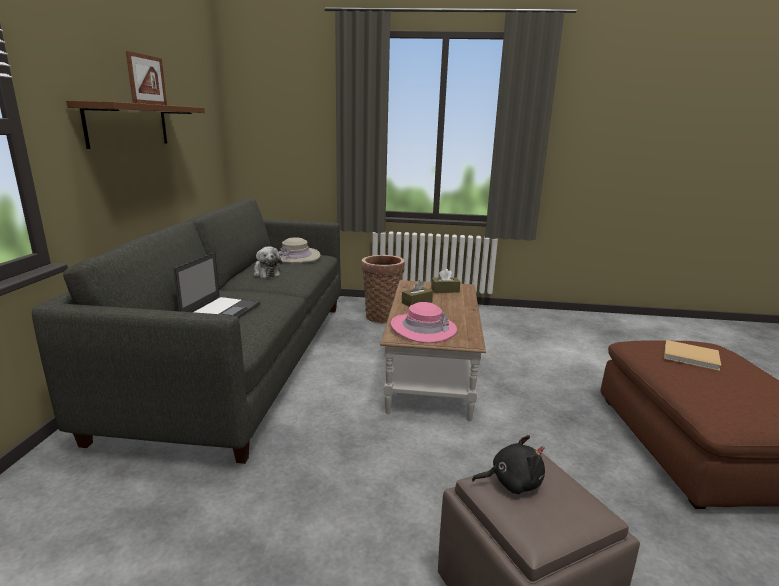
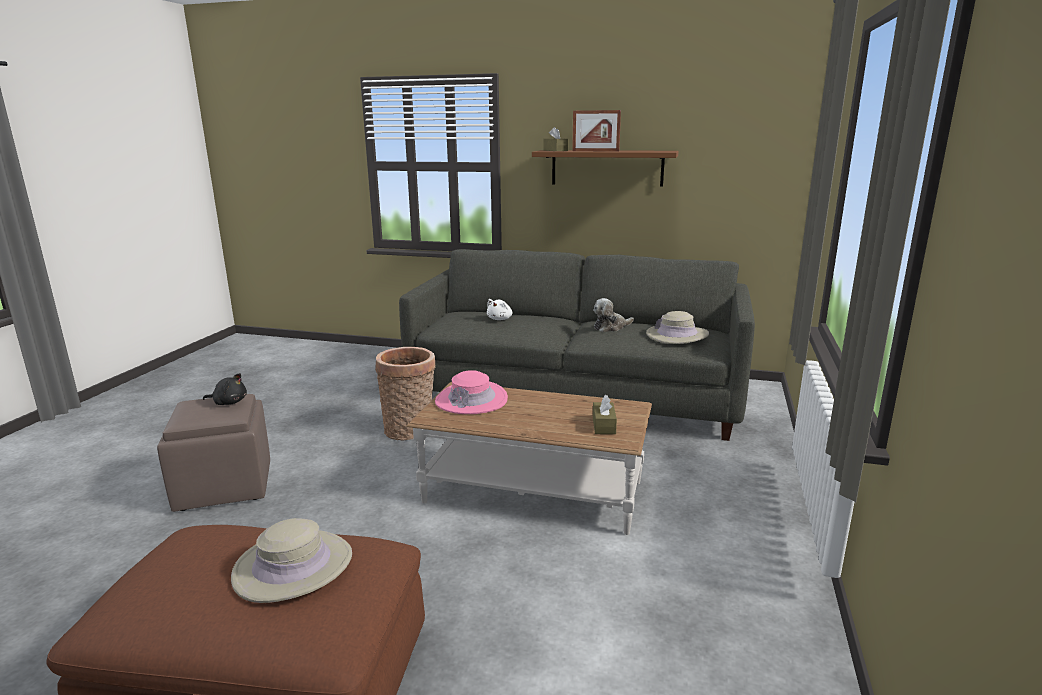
camera: 100 degrees right, 0 degrees up
laptop [173,252,260,319] -> white plush toy [487,299,513,320]
basket [361,255,405,323] -> basket moved to [375,347,436,440]
brown tissue box [402,280,433,307] -> brown tissue box moved to [543,127,568,151]
black plush toy [472,435,545,494] -> black plush toy turned 90 degrees counterclockwise [203,373,247,405]
beige book [664,340,721,371] -> beige hat [231,518,352,603]

